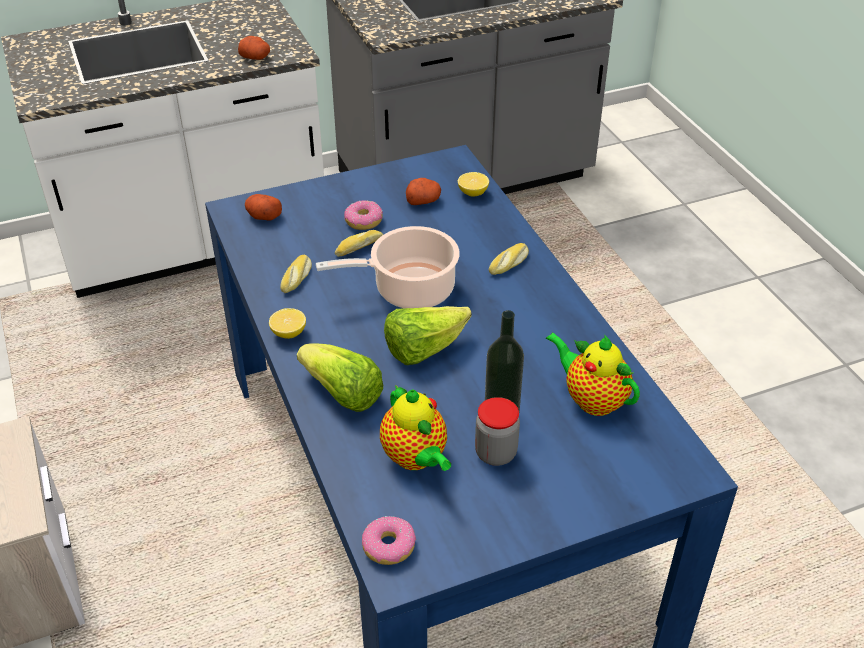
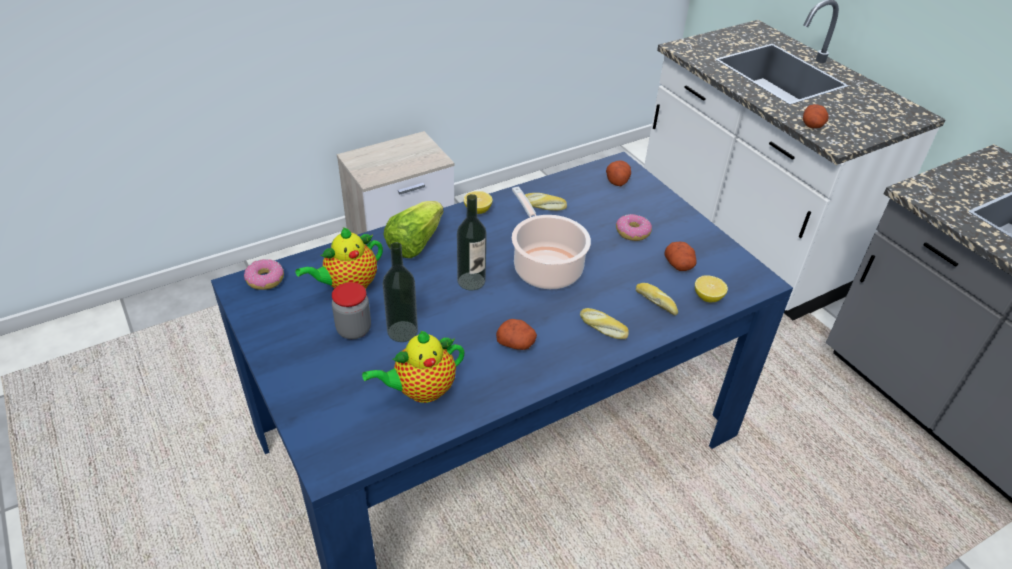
camera: 80 degrees right, 0 degrees up
bread [335,230,383,257] -> bread moved to [636,283,678,316]
lettuce [384,306,472,365] -> bottle [457,194,487,291]
teapot [545,332,640,416] -> teapot turned 150 degrees counterclockwise [362,331,465,403]
none -> potato [496,319,537,350]

